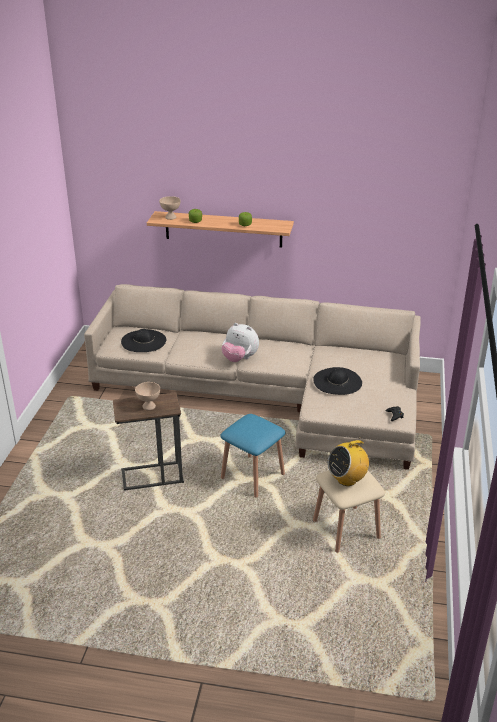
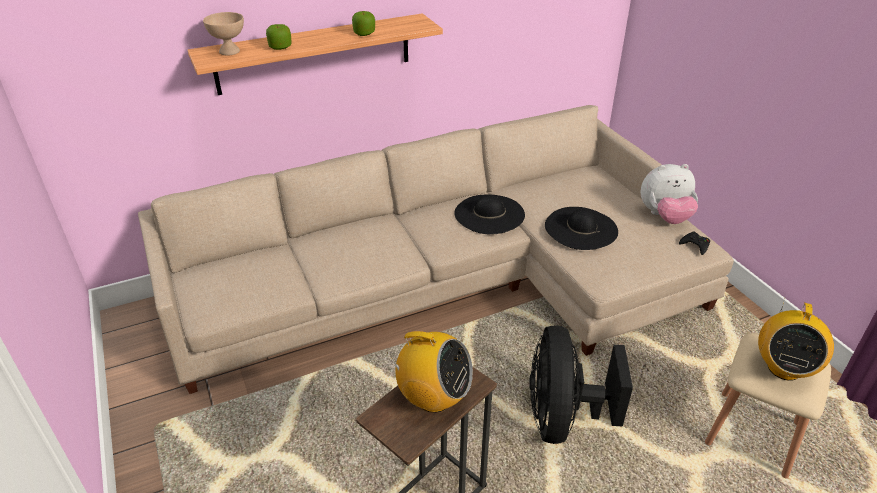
camera: 35 degrees left, 5 degrees up
black hat [121,329,166,352] -> black hat moved to [454,194,525,235]
beige bowl [135,382,160,410] -> radio [386,331,473,413]
blue stool [220,414,286,498] -> black fan [529,325,633,444]
plush toy [221,323,259,362] -> plush toy moved to [641,164,698,224]

